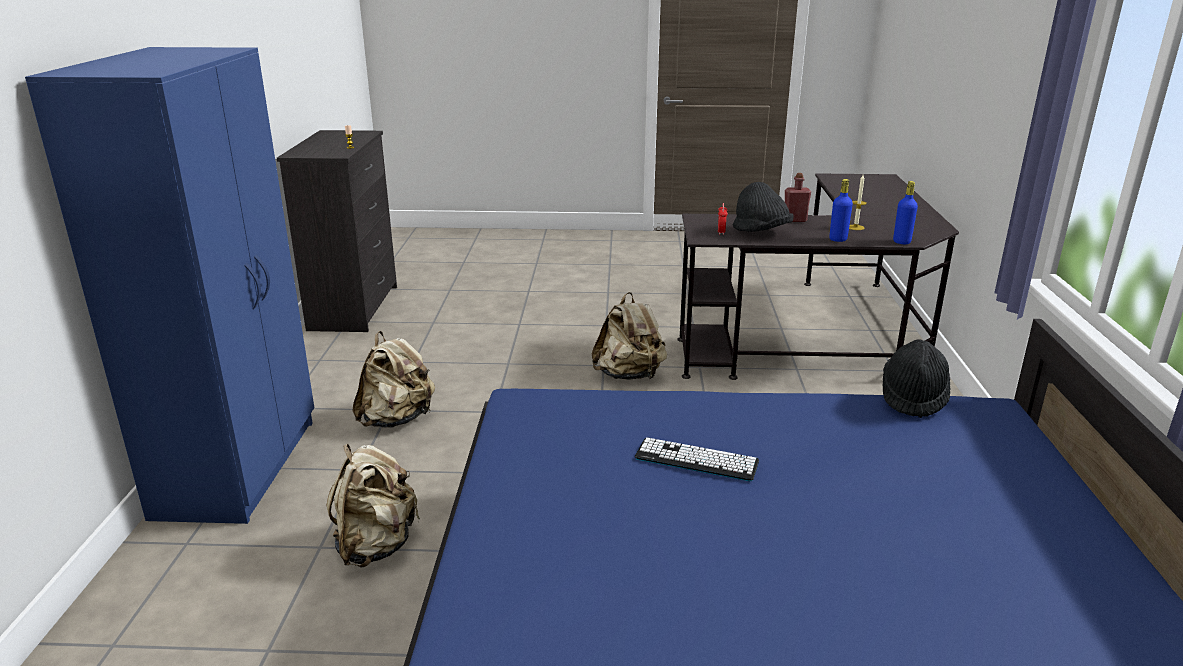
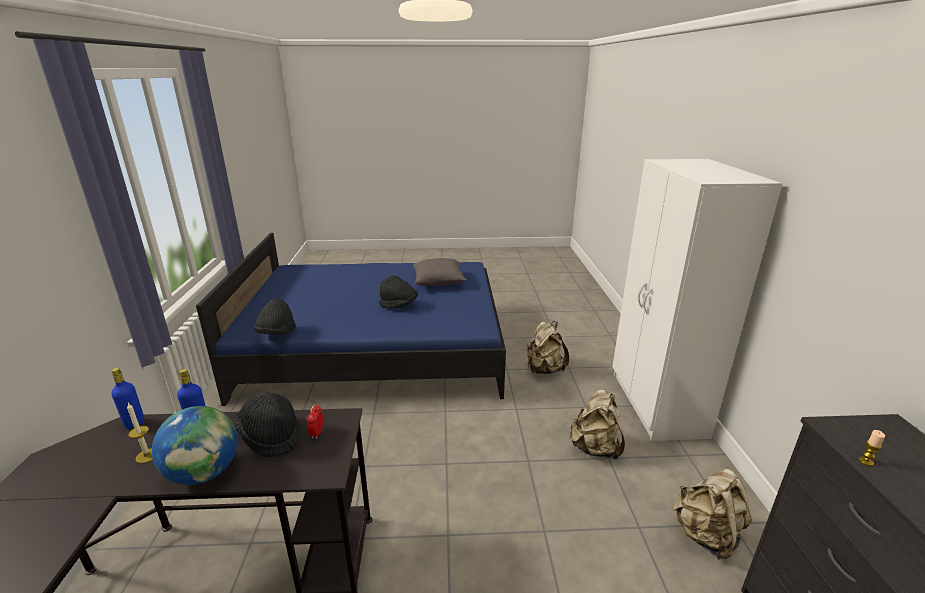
camera: 175 degrees right, 0 degrees up
blue wardrobe [25,47,314,524] -> white wardrobe [612,159,783,441]
beige backpack [592,292,667,380] -> beige backpack moved to [672,469,751,559]
keyboard [635,437,759,481] -> black hat [379,276,418,309]
red bottle [785,173,811,222] -> globe [152,406,238,485]
none -> grey pillow [413,258,467,286]

